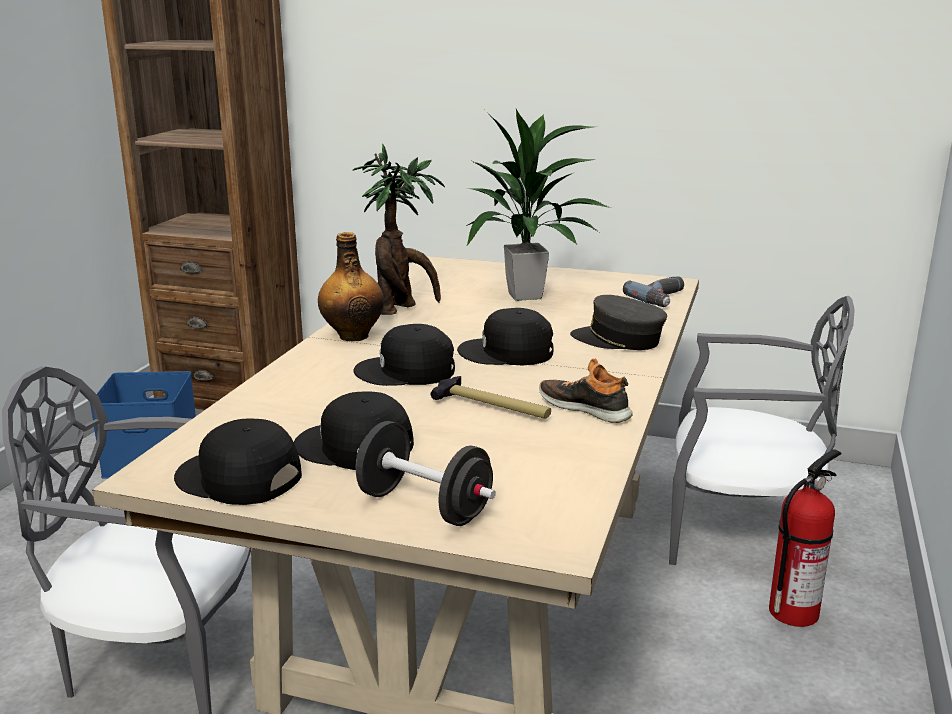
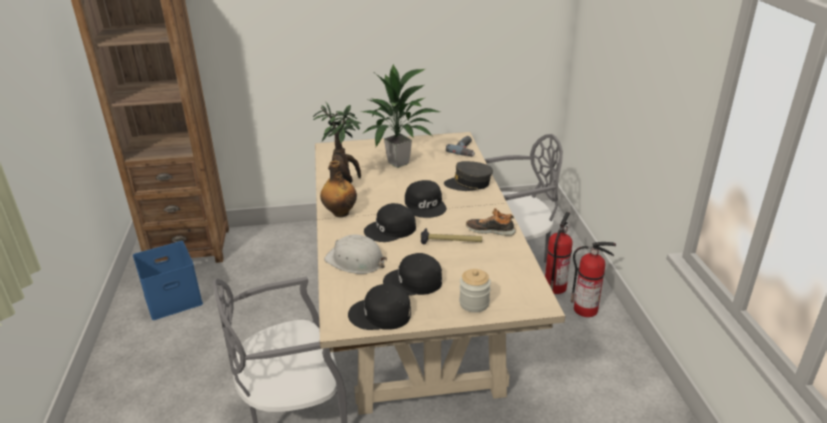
camera: 25 degrees left, 10 degrees up
black dumbbell [356,421,496,526] -> jar [459,269,491,313]
black cap [457,308,554,365] -> black cap turned 90 degrees counterclockwise [405,180,447,218]
none -> white hard hat [324,234,387,274]
none -> fire extinguisher [571,242,616,317]

